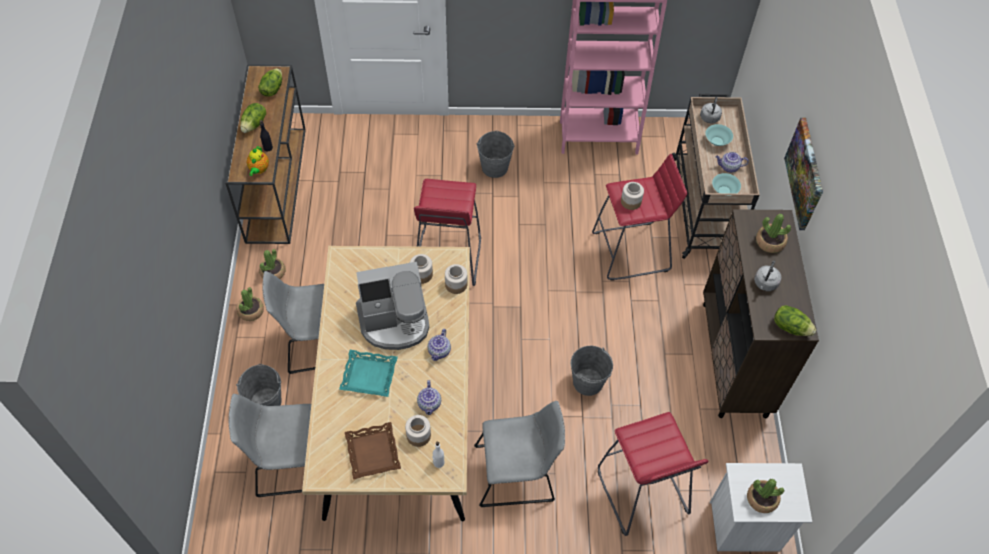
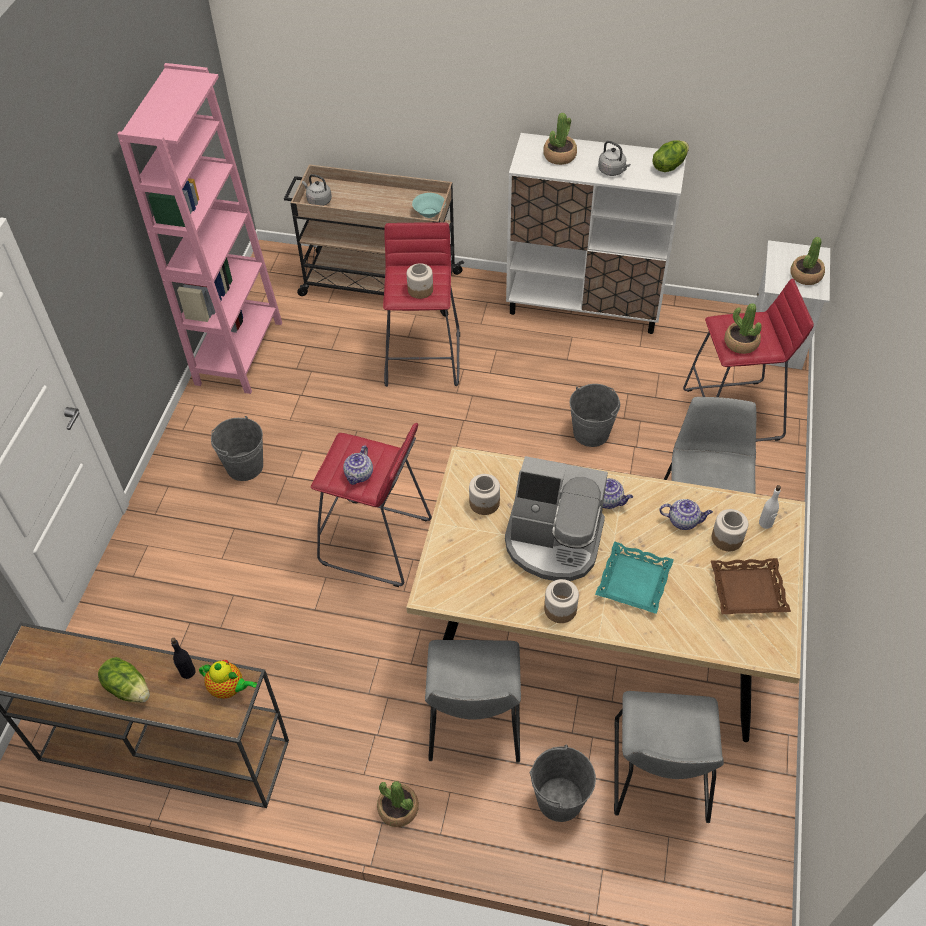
camera: 75 degrees left, 5 degrees down
lettuce [258,68,282,97] -> none
potted plant [259,249,285,279] -> potted plant moved to [724,303,761,354]
coffee machine [356,262,429,350] -> coffee machine turned 105 degrees clockwise [505,456,608,581]
jar [445,264,467,294] -> jar moved to [544,579,579,623]
brown cabinet [703,209,819,418] -> white cabinet [506,133,686,334]
turquoise bowl [705,124,733,146] -> none
teapot [716,152,749,173] -> teapot moved to [343,446,373,485]
picture [784,118,823,230] -> none

